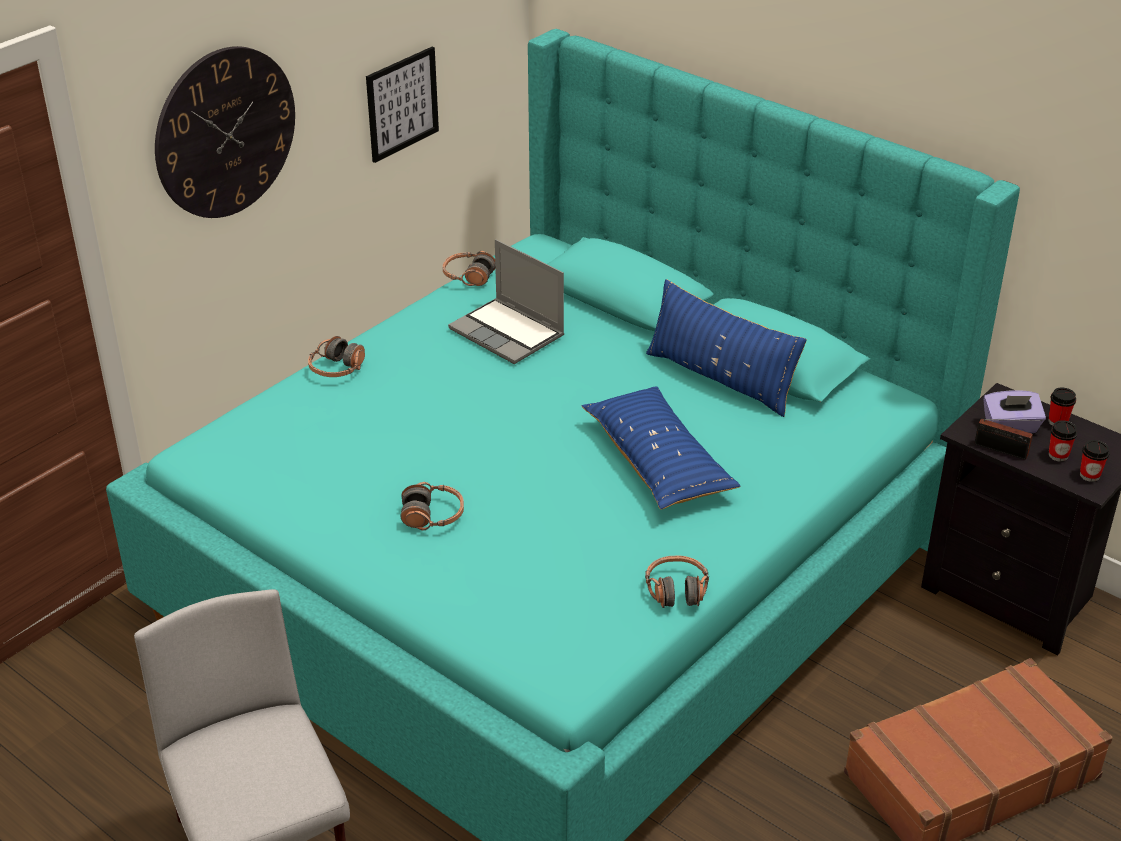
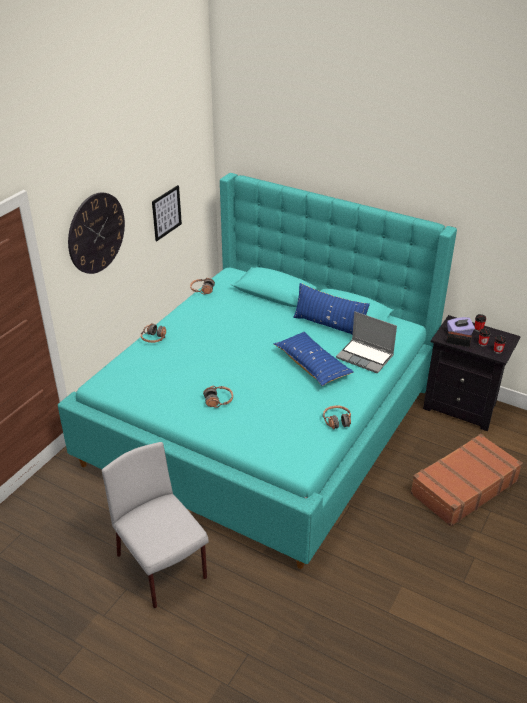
camera: 10 degrees left, 0 degrees up
laptop [448,239,564,364] -> laptop moved to [336,311,397,373]

